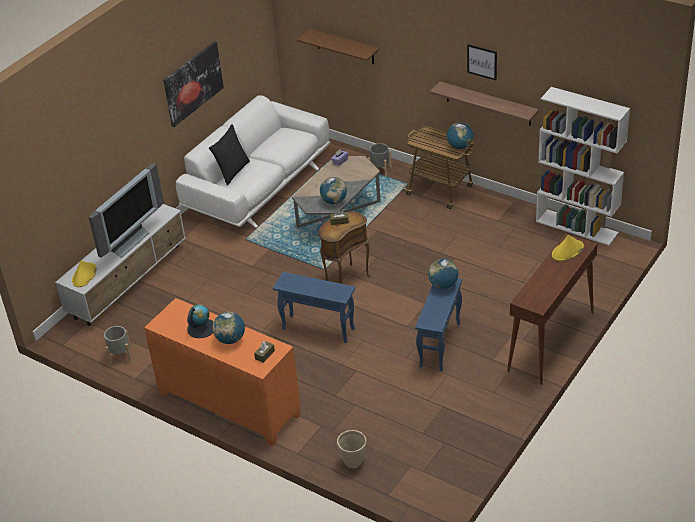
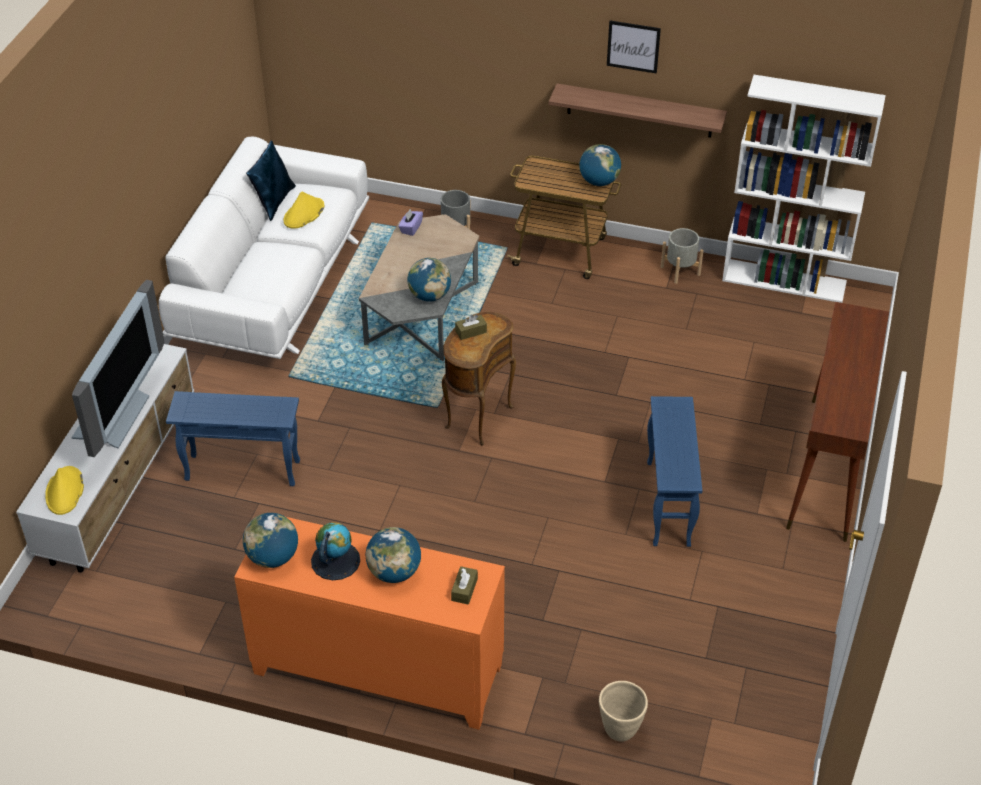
camera: 20 degrees left, 5 degrees up
grey planter [104,326,132,365] -> grey planter moved to [661,228,704,284]
picture [163,41,224,127] -> none
black pillow [209,124,250,185] -> none
blue side table [273,272,356,343] -> blue side table moved to [166,391,300,486]
brown shelf [297,29,380,64] -> none
globe [428,259,458,289] -> globe moved to [243,513,298,568]
yellow hat [552,235,584,261] -> yellow hat moved to [283,191,324,228]
none -> blue pillow [246,140,296,221]

